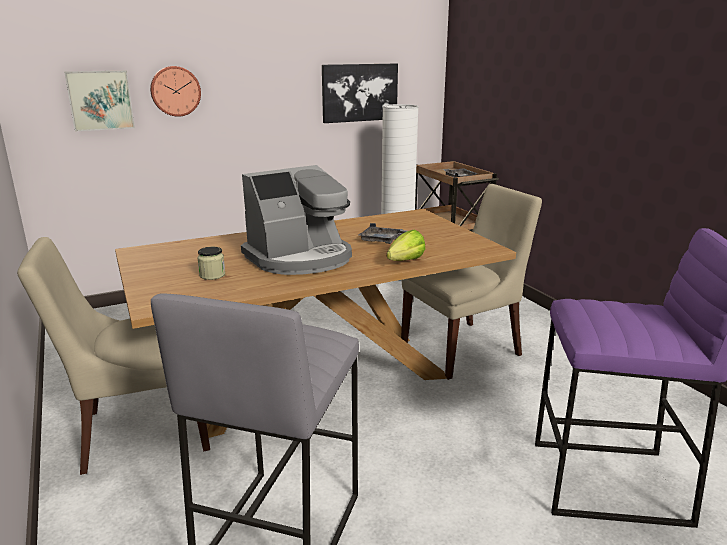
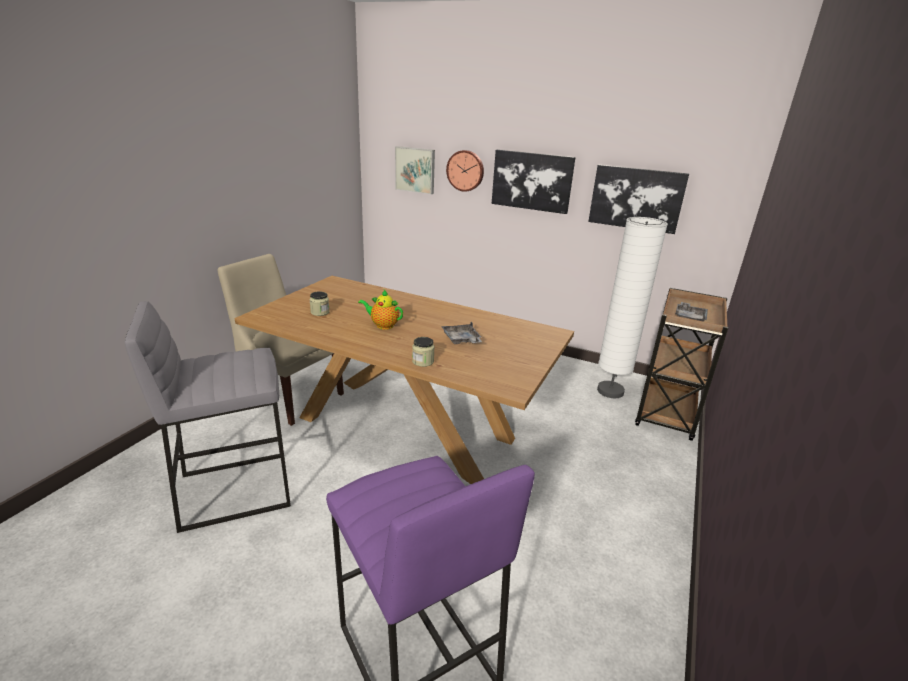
camera: 50 degrees right, 5 degrees up
coffee machine [241,165,352,275] -> teapot [358,290,403,330]
lettuce [387,230,426,261] -> jar [412,337,435,367]
beige chair [401,184,542,380] -> none
none -> picture [492,150,576,214]

